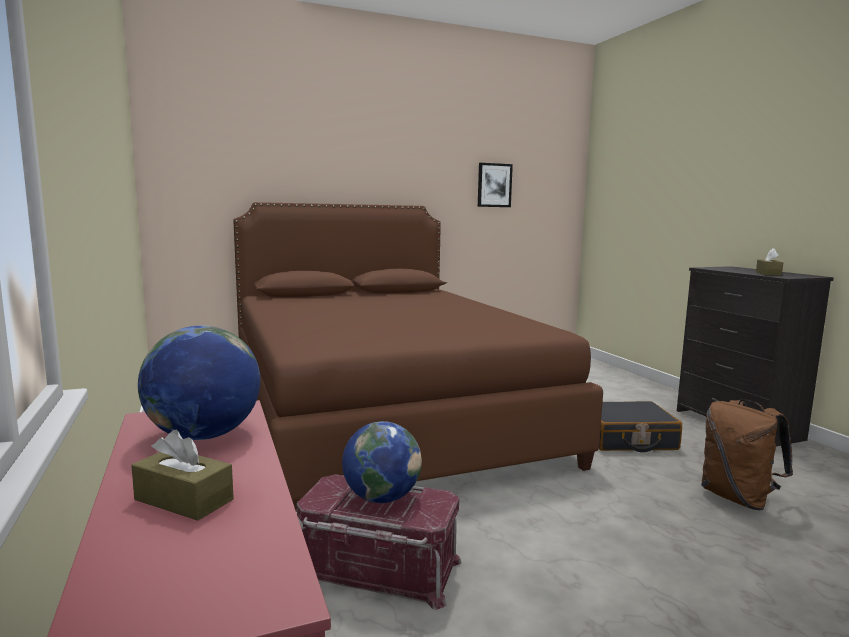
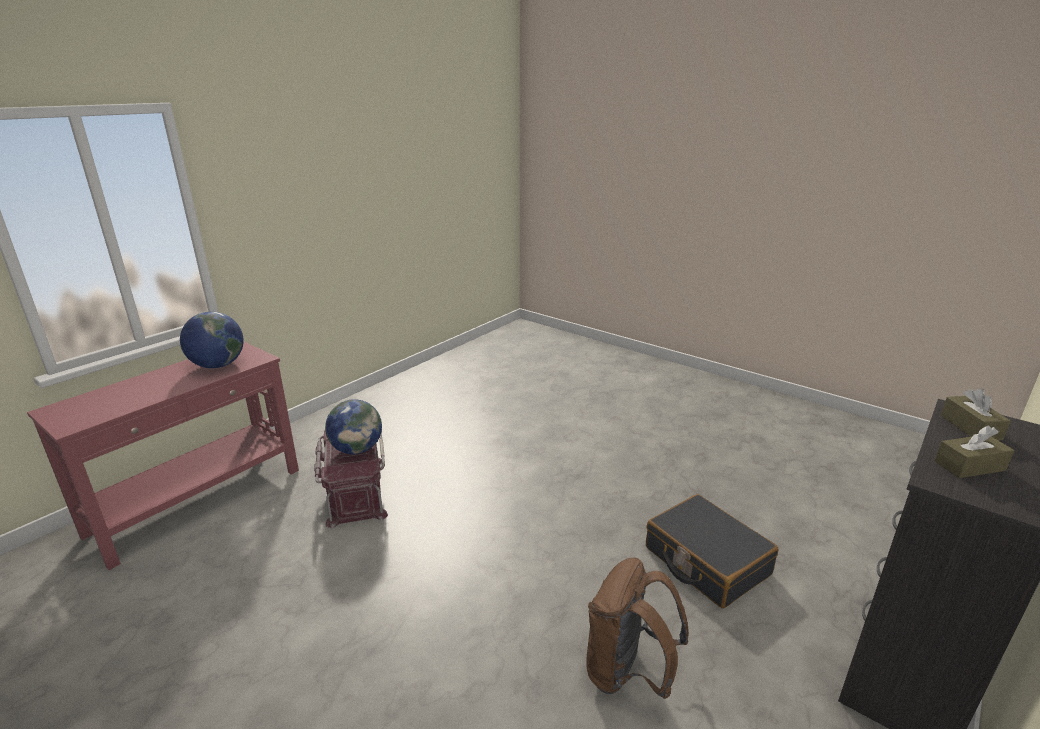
camera: 60 degrees right, 15 degrees up
brown tissue box [131,430,234,521] -> brown tissue box moved to [941,388,1011,441]
brown bed [233,202,603,511] -> none
picture [478,163,513,207] -> none

